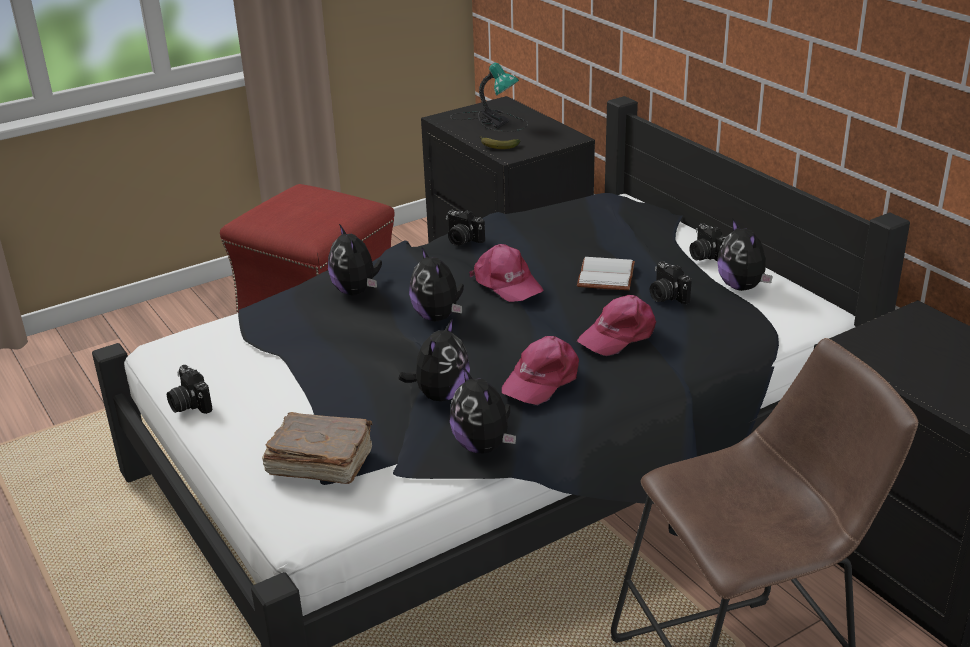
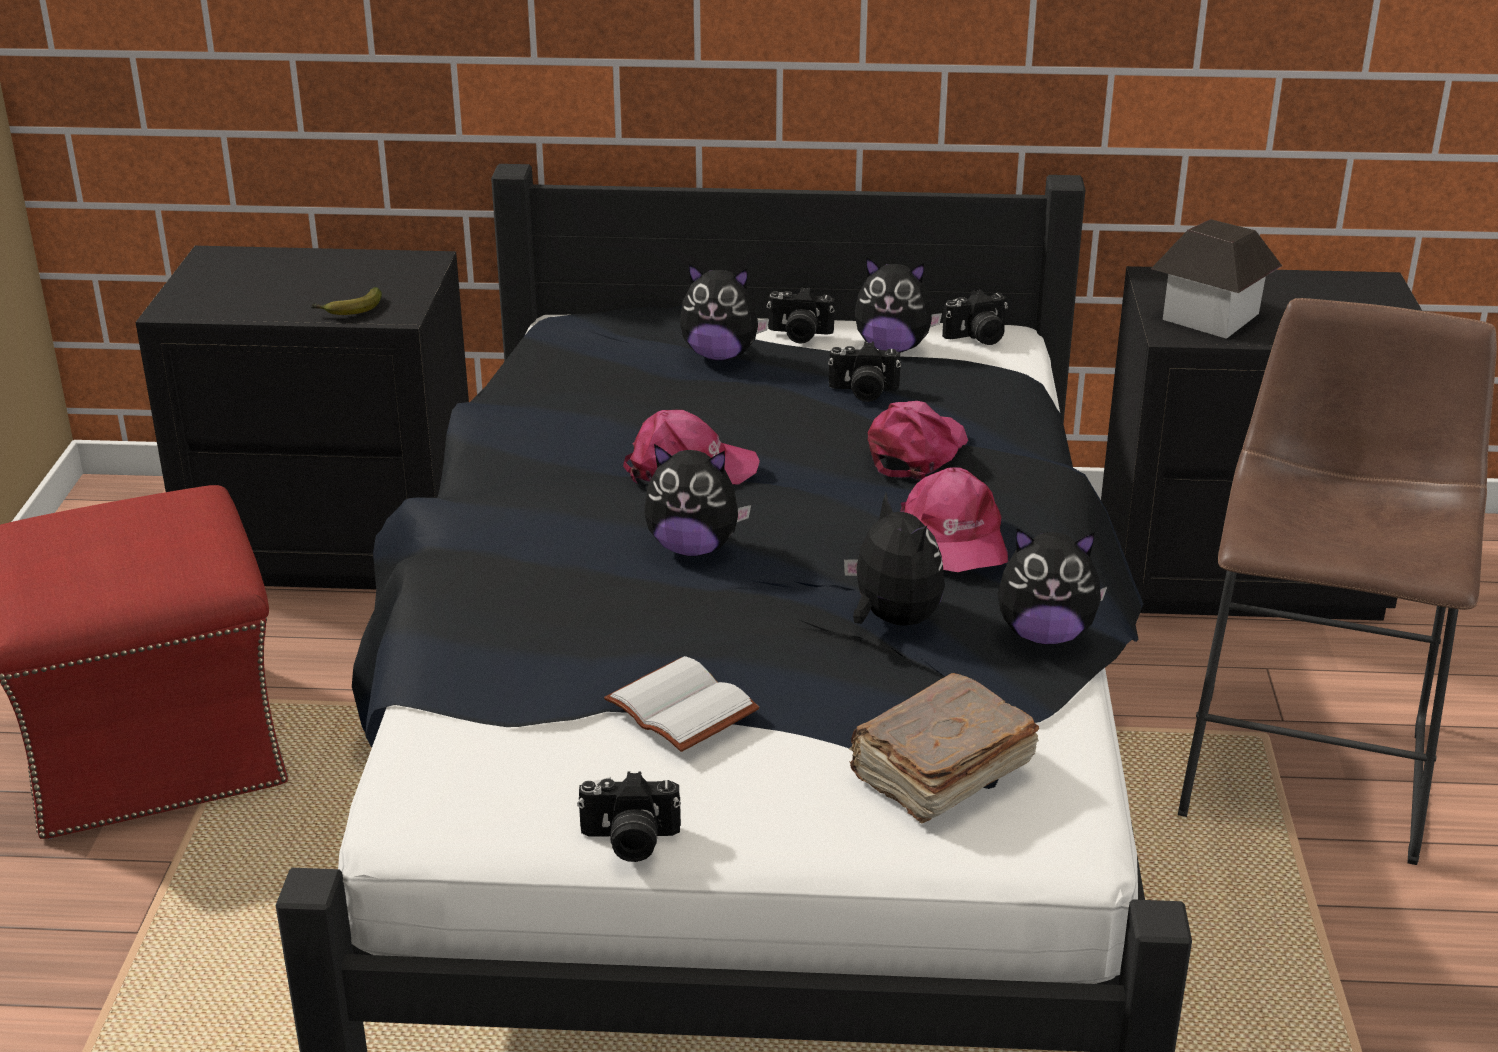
camera: 55 degrees left, 0 degrees up
plush toy [328,224,382,296] -> plush toy moved to [680,264,769,361]
camera [446,210,485,246] -> camera moved to [942,289,1008,345]
table lamp [450,63,528,132] -> none
white book [577,257,635,290] -> white book moved to [604,656,759,752]
pink cap [577,295,656,356] -> pink cap turned 150 degrees counterclockwise [867,401,968,480]
none -> toy house [1151,219,1282,339]

